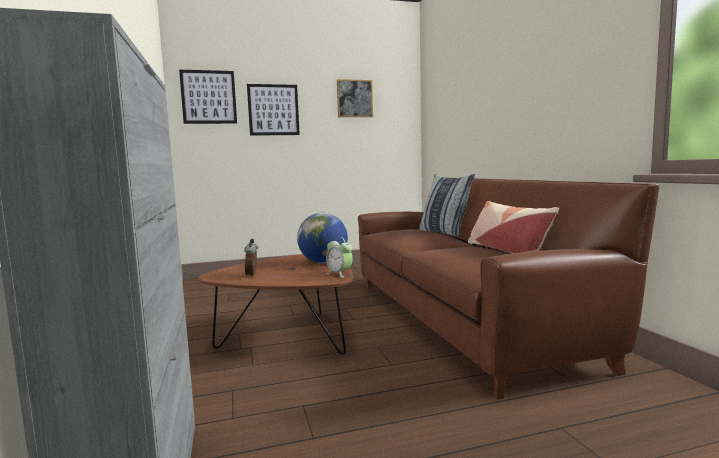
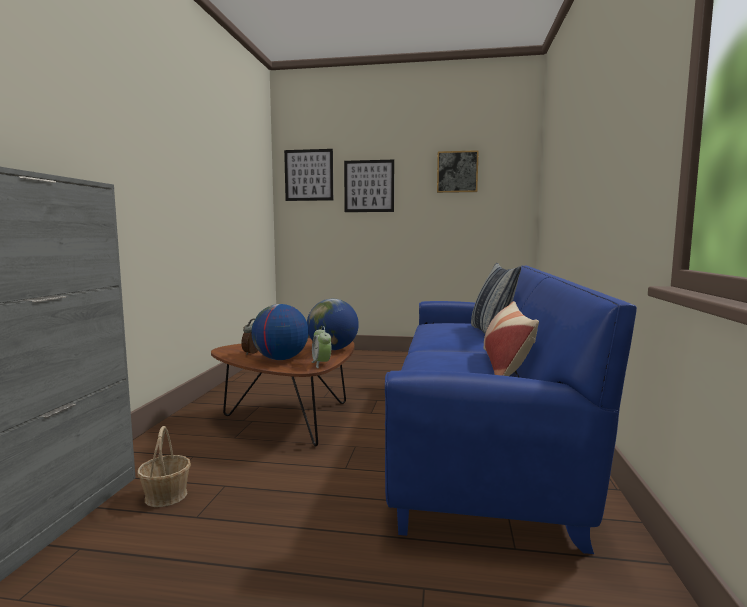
camera: 25 degrees right, 0 degrees up
brown sofa [358,178,660,399] -> blue sofa [385,266,637,554]
none -> basket [137,426,191,507]
none -> globe [251,304,309,360]

